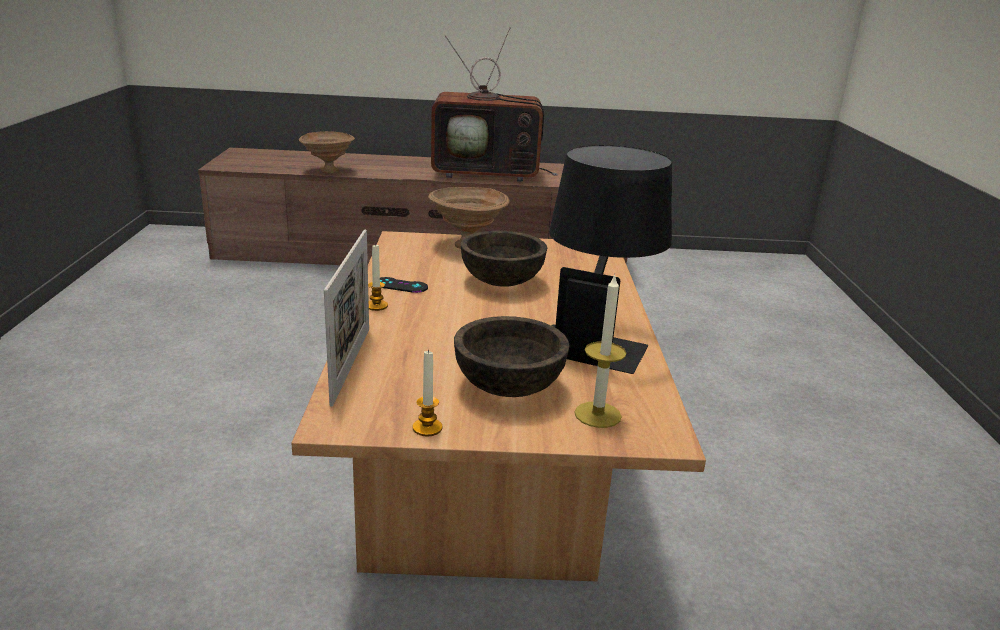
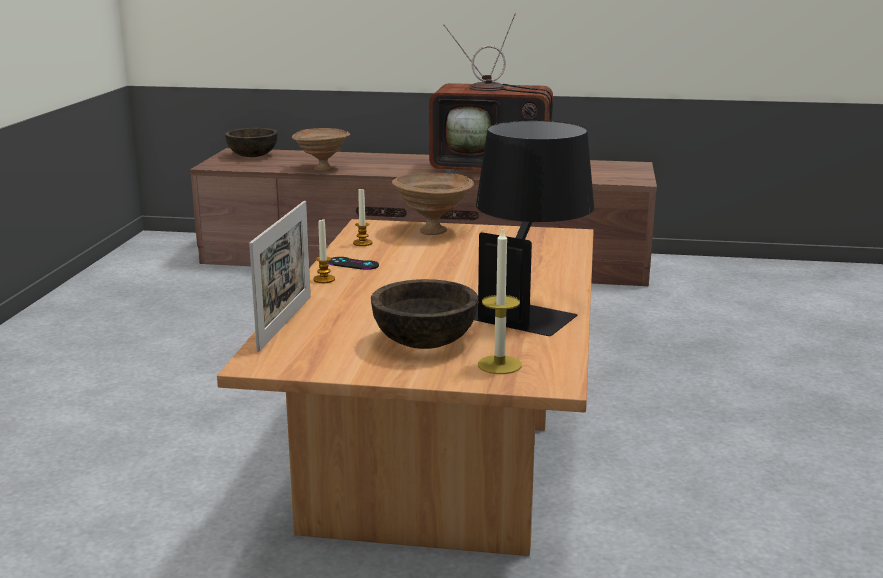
camera: 10 degrees right, 5 degrees down
candle [413,349,443,437] -> candle moved to [353,188,372,246]
brown bowl [461,231,547,287] -> brown bowl moved to [225,128,278,157]

